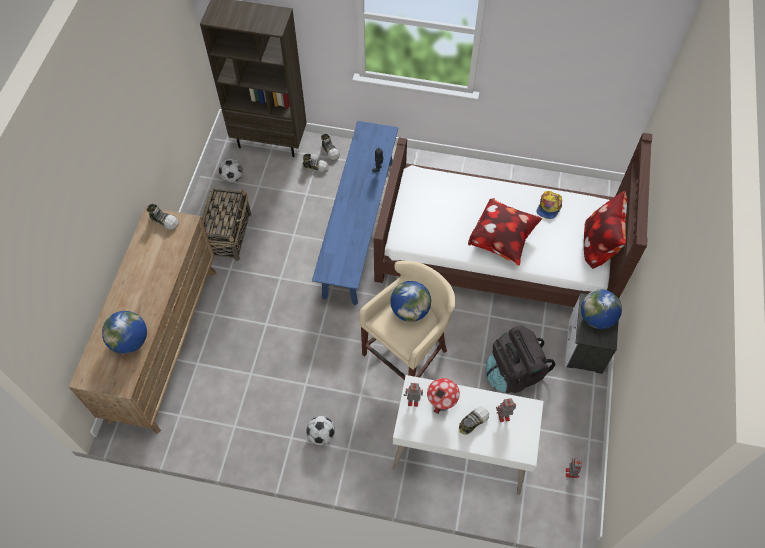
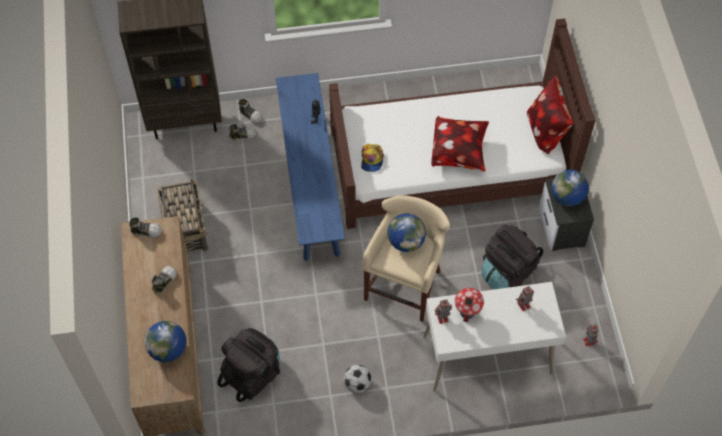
camera: 20 degrees left, 0 degrees up
football [219,158,243,182] -> none
shoe [459,407,489,435] -> shoe moved to [152,266,177,295]
cap [536,191,562,219] -> cap moved to [361,143,384,172]
none -> black backpack [217,328,280,402]

